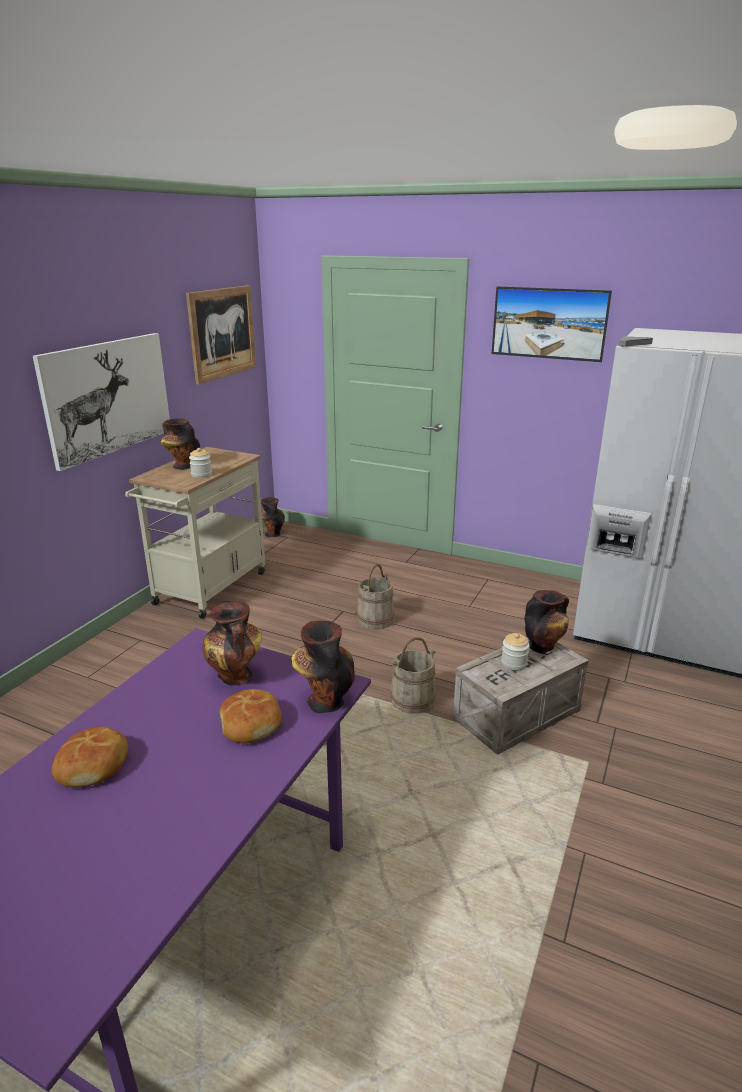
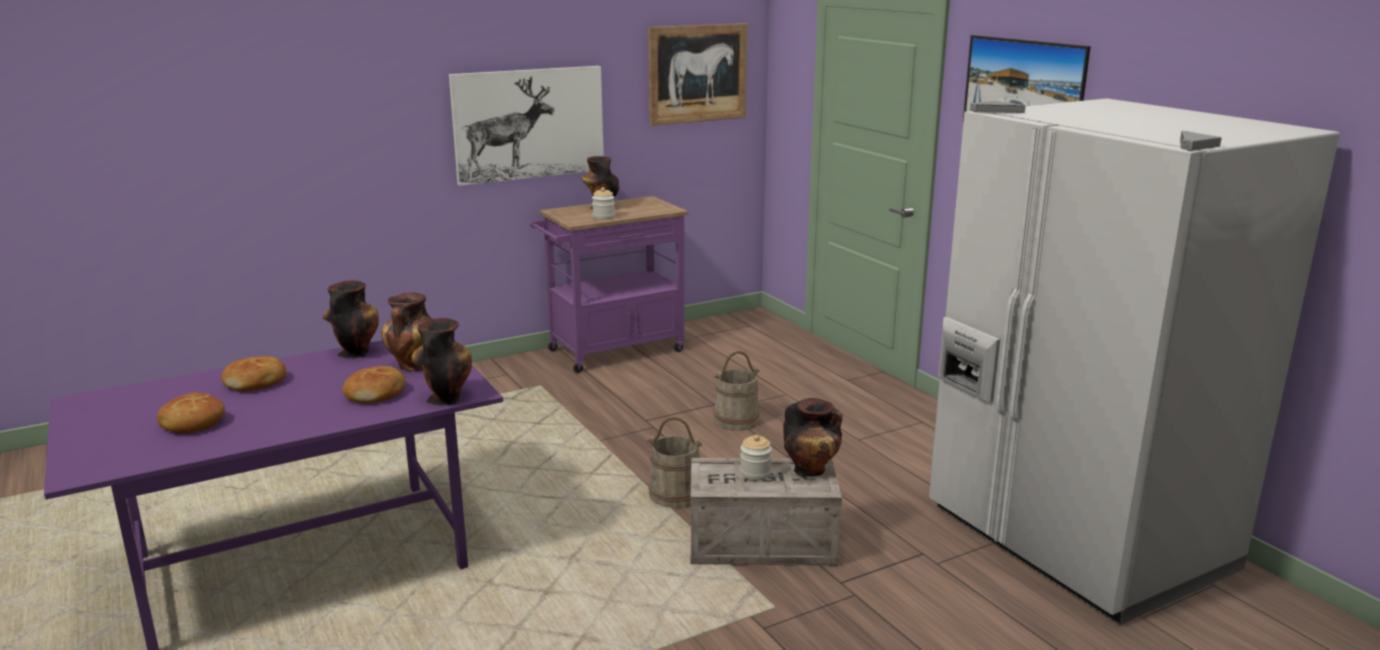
camera: 35 degrees right, 5 degrees down
beige cart [125,447,265,619] -> purple cart [530,196,688,373]
vase [261,497,285,537] -> vase moved to [323,280,379,359]
none -> bread [157,392,225,433]

